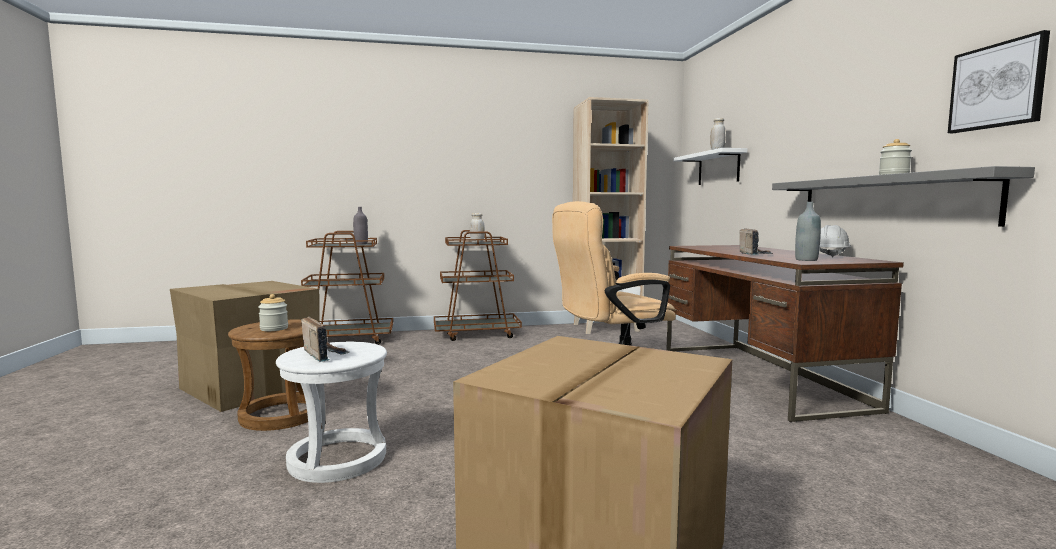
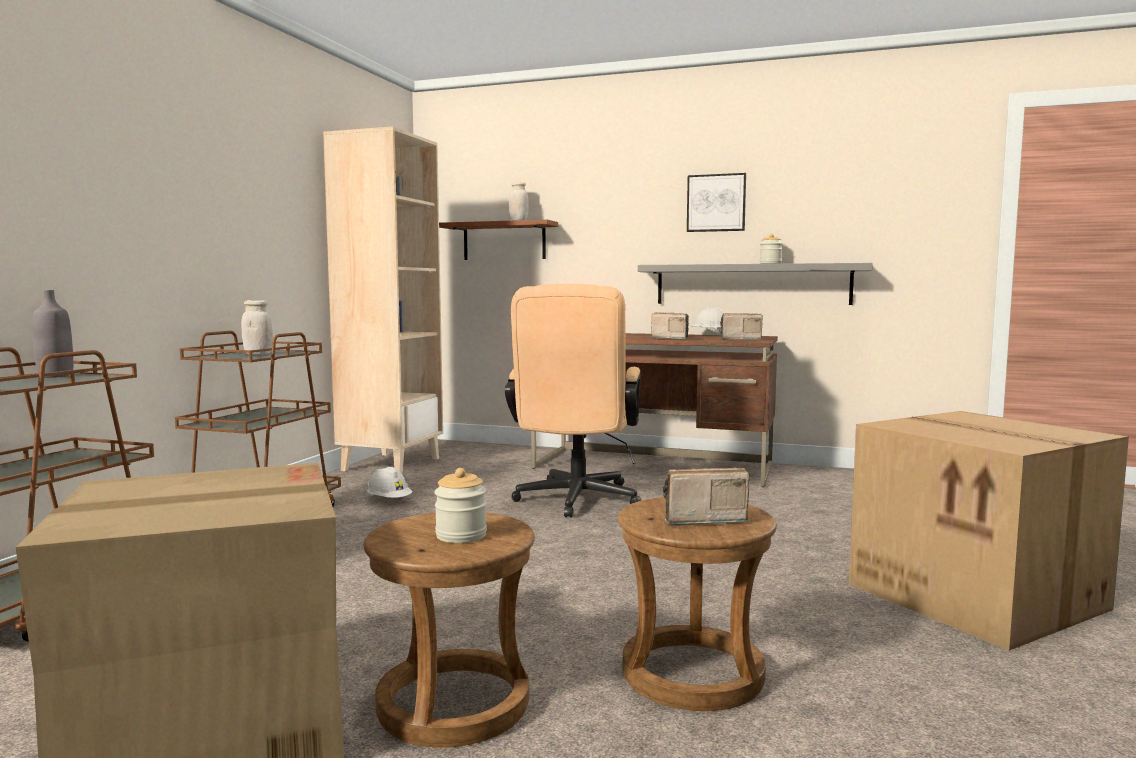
camera: 60 degrees left, 0 degrees up
white stool [276,342,387,483] -> brown stool [618,497,777,711]
white shelf [673,148,748,185] -> brown shelf [439,219,558,260]
grey bottle [795,202,821,261] -> radio [720,313,763,340]
picture [948,30,1050,133] -> picture moved to [687,173,746,232]
none -> white hard hat [367,467,412,498]

